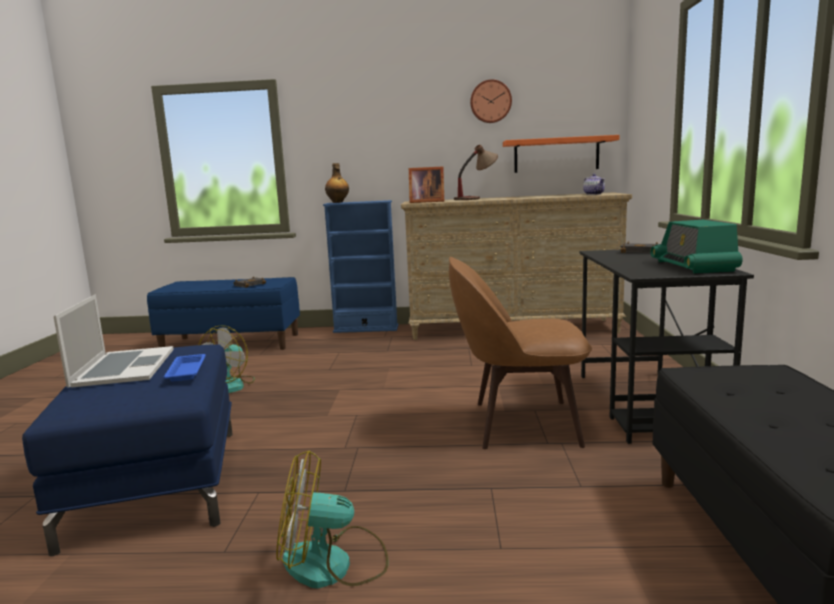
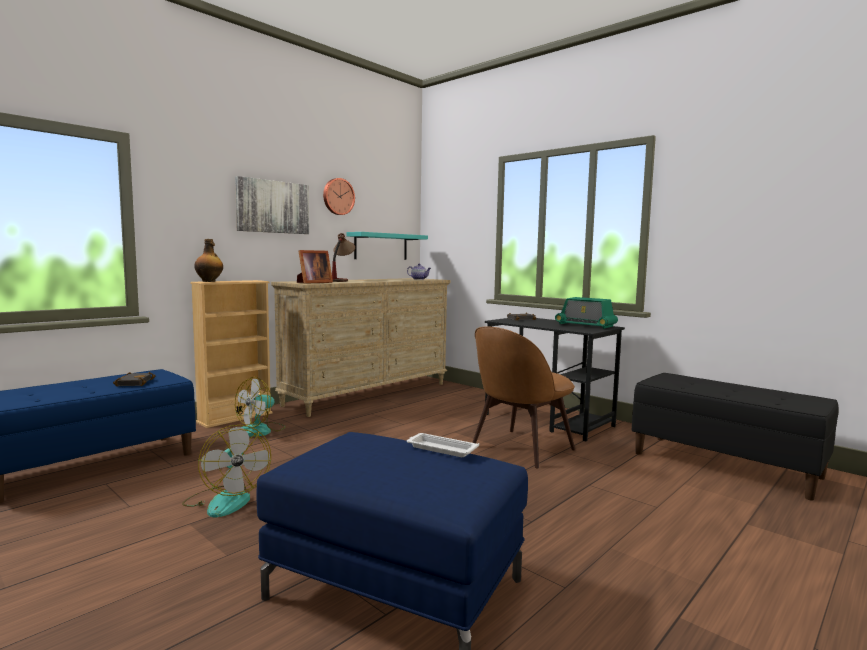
camera: 50 degrees left, 5 degrees down
laptop [54,294,174,388] -> none
blue tray [163,354,206,382] -> white tray [407,433,479,457]
fan [276,451,389,589] -> fan moved to [235,377,286,437]
blue bookcase [323,200,399,333] -> beige bookcase [190,280,273,428]
orange shelf [503,135,619,173] -> turquoise shelf [346,232,428,260]
none -> picture [235,176,309,234]

